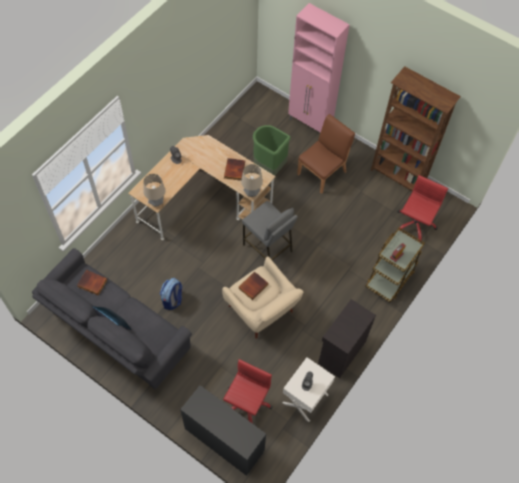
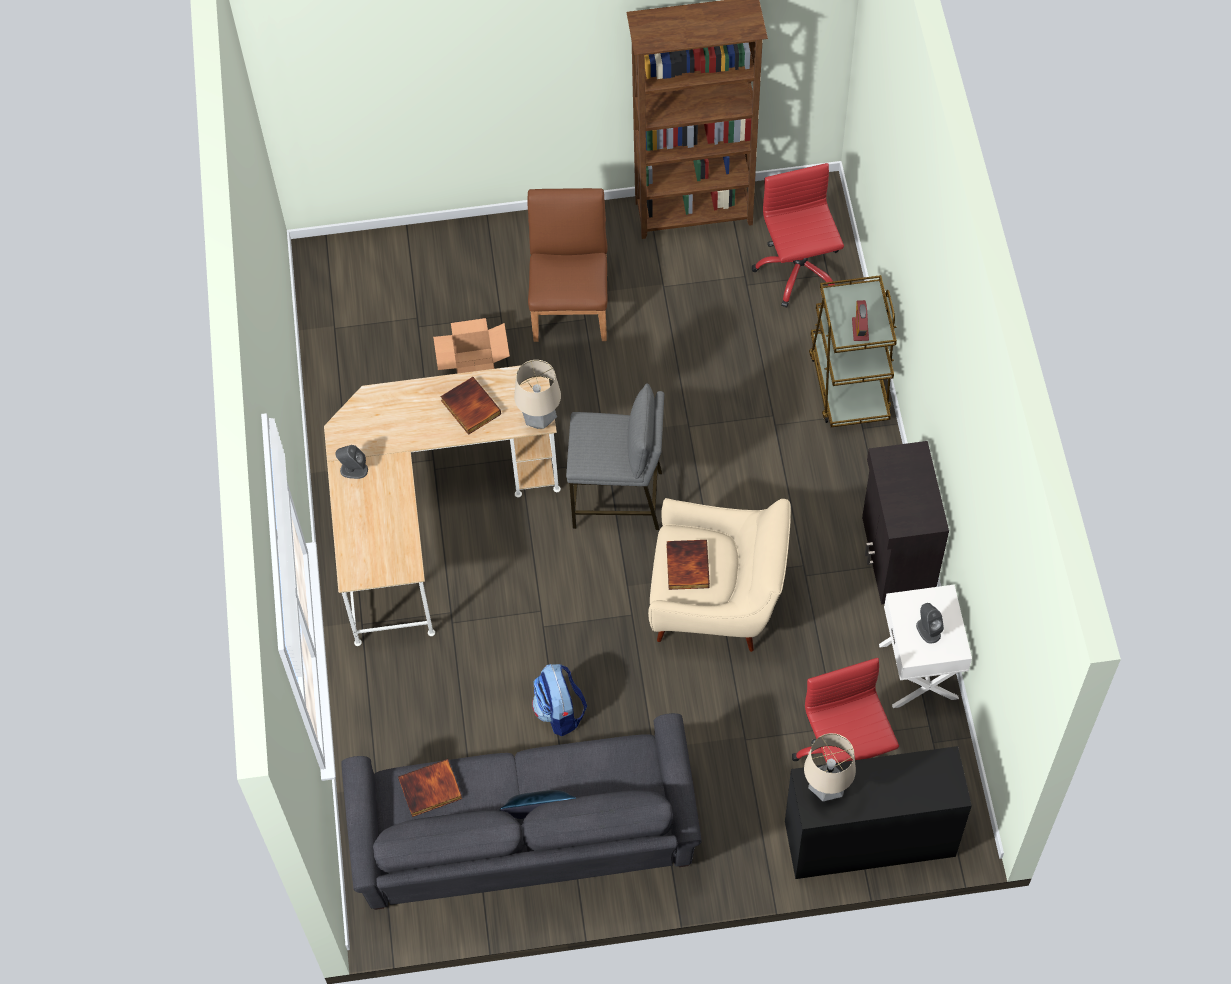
camera: 40 degrees left, 0 degrees up
table lamp [143,174,165,207] -> table lamp moved to [804,733,856,801]
green trash can [253,125,291,176] -> cardboard box [433,318,510,374]
pink cabinet [288,3,350,133] -> none

